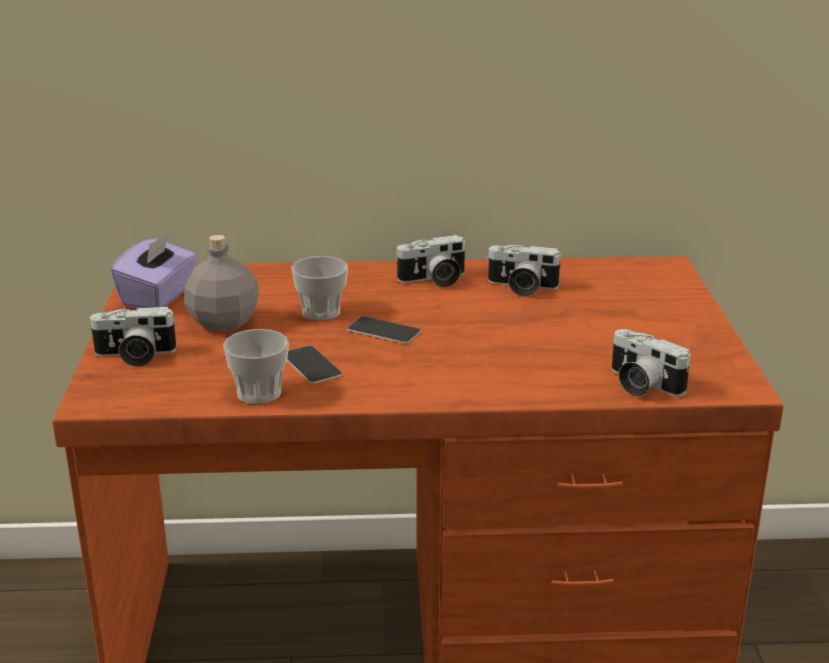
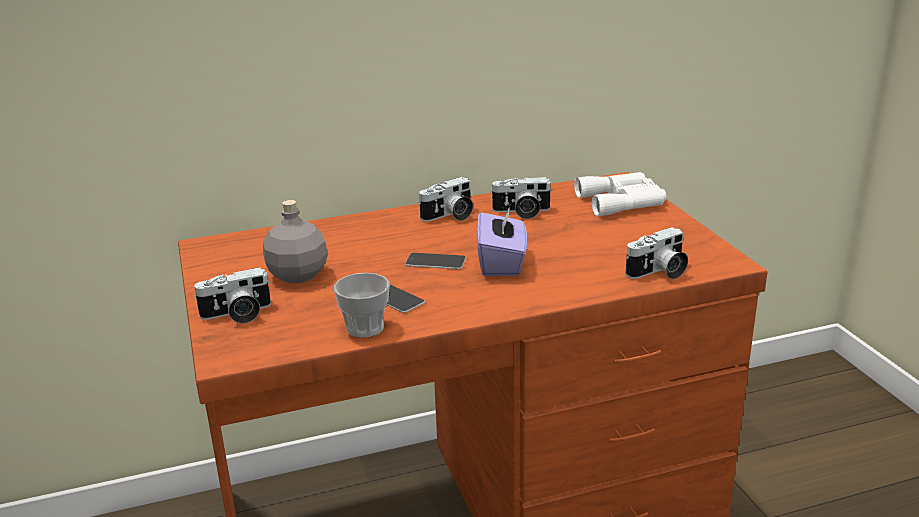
camera: 15 degrees left, 0 degrees up
purple tissue box [110,231,197,308] -> purple tissue box moved to [477,206,527,276]
cup [291,256,348,321] -> none
camera [612,329,691,397] -> camera turned 60 degrees counterclockwise [625,227,688,279]
none -> white binoculars [574,172,666,216]

